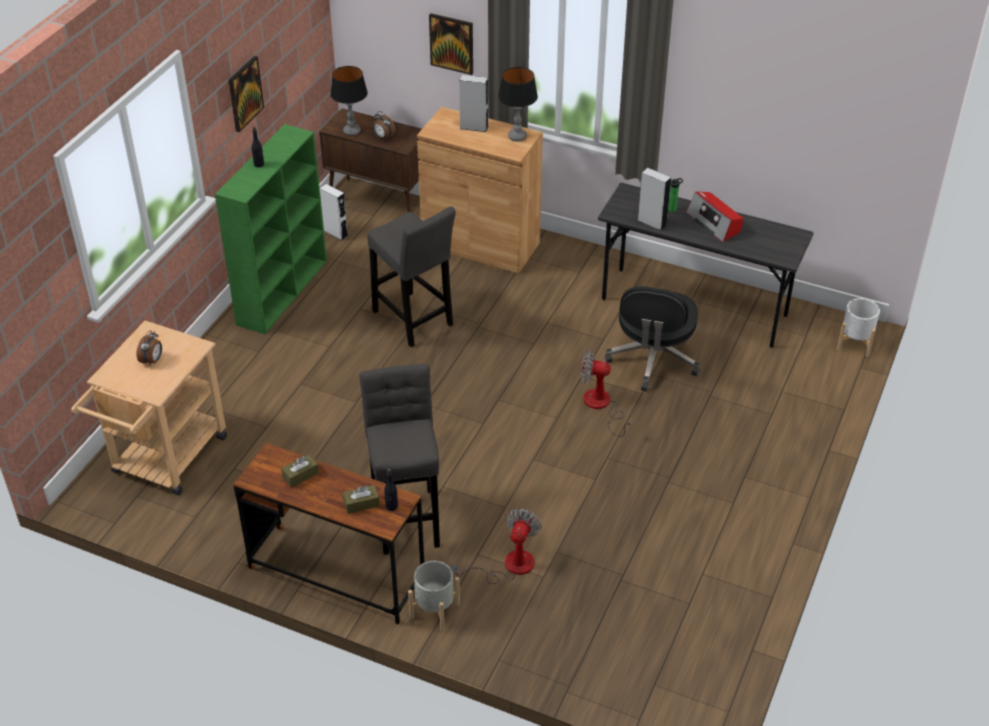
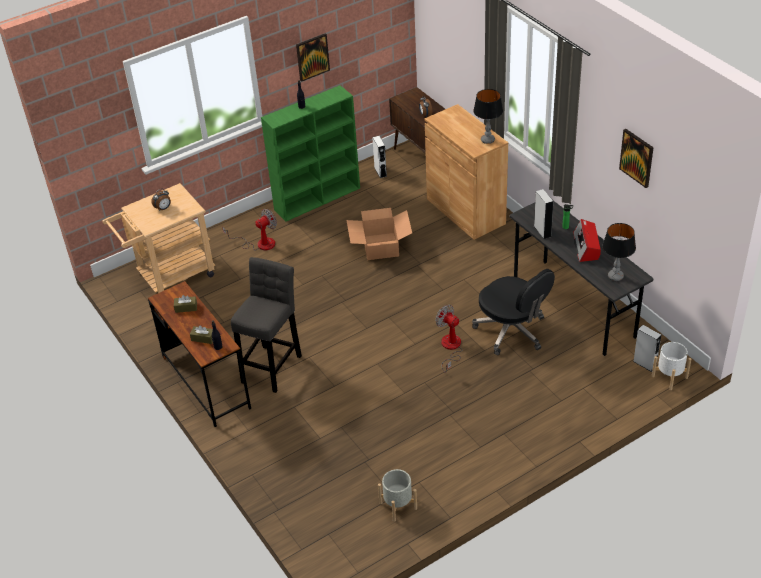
camera: 35 degrees right, 0 degrees up
table lamp [330,66,368,136] -> table lamp moved to [602,223,636,281]
grey stool [367,207,456,347] -> cardboard box [346,208,412,260]
grey planter [408,561,460,631] -> grey planter moved to [378,469,417,522]
picture [429,13,473,75] -> picture moved to [619,129,654,188]
fan [451,508,542,584] -> fan moved to [222,209,277,250]
grey speaker [459,75,488,132] -> grey speaker moved to [633,325,661,372]
black office chair [605,286,700,392] -> black office chair turned 90 degrees counterclockwise [472,269,555,355]

